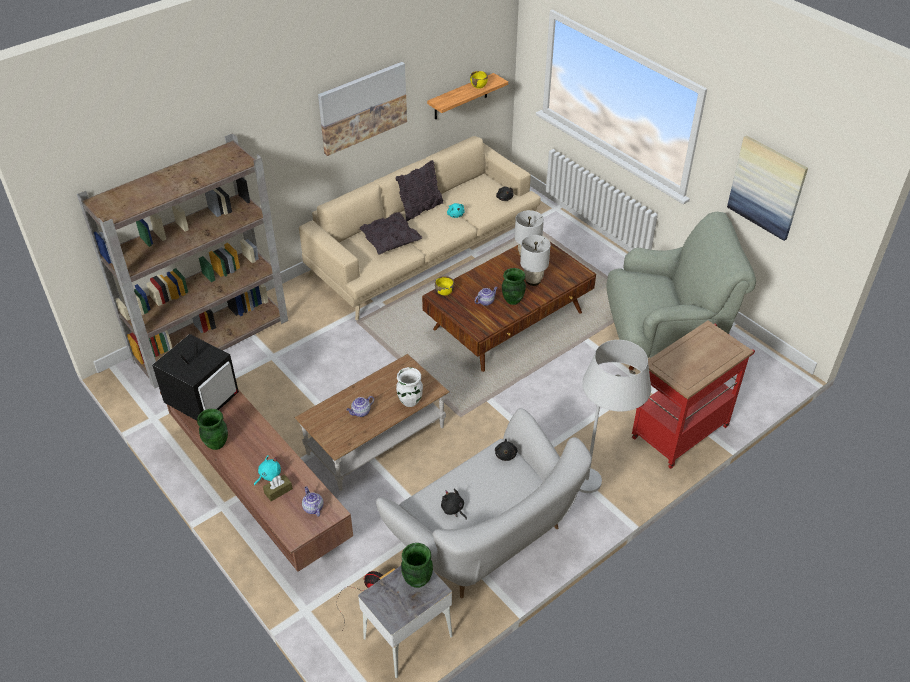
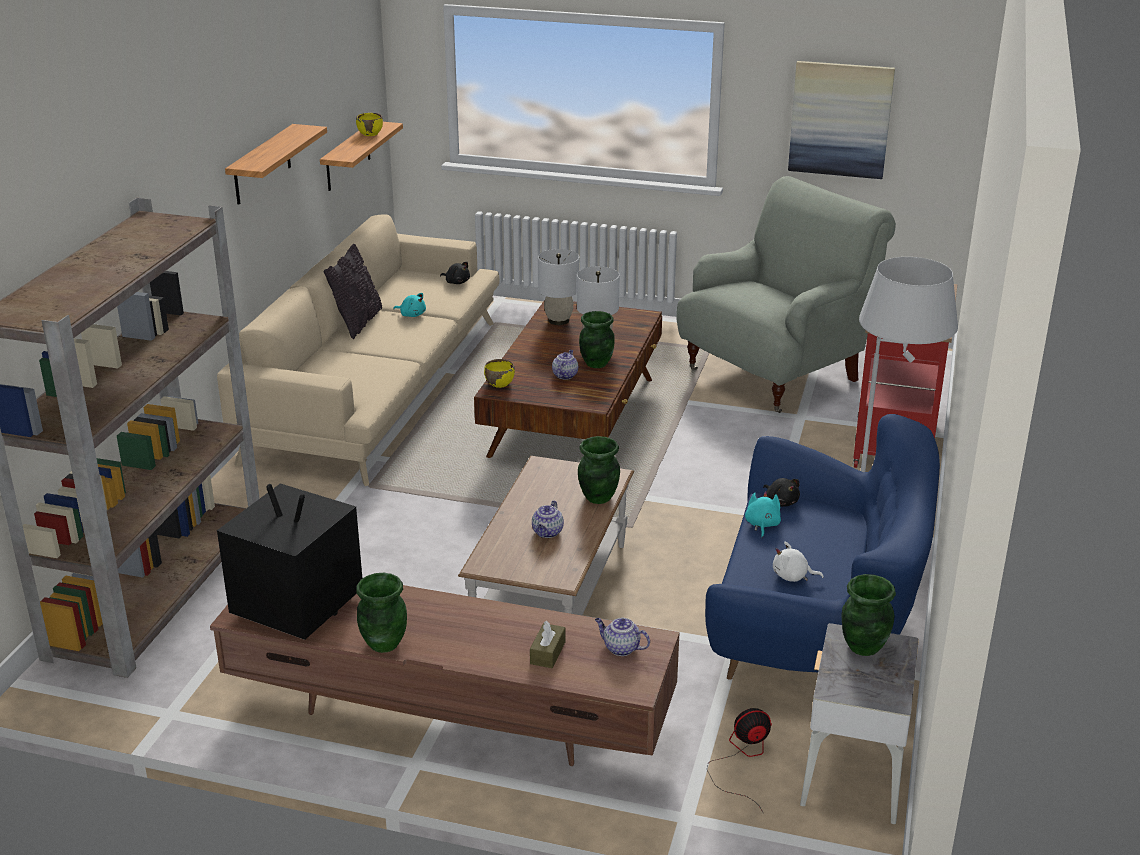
camera: 35 degrees left, 15 degrees down
television [152,334,239,421] -> television turned 60 degrees counterclockwise [217,483,362,640]
turquoise plush toy [254,455,281,486] -> turquoise plush toy moved to [745,491,781,538]
picture [318,62,407,156] -> shelf [225,124,327,205]
black pillow [359,212,422,255] -> none
white sofa [376,408,592,599] -> blue sofa [705,414,940,680]
white vase [396,367,423,407] -> green vase [578,436,620,504]
black plush toy [441,489,467,520] -> white plush toy [773,542,824,582]

